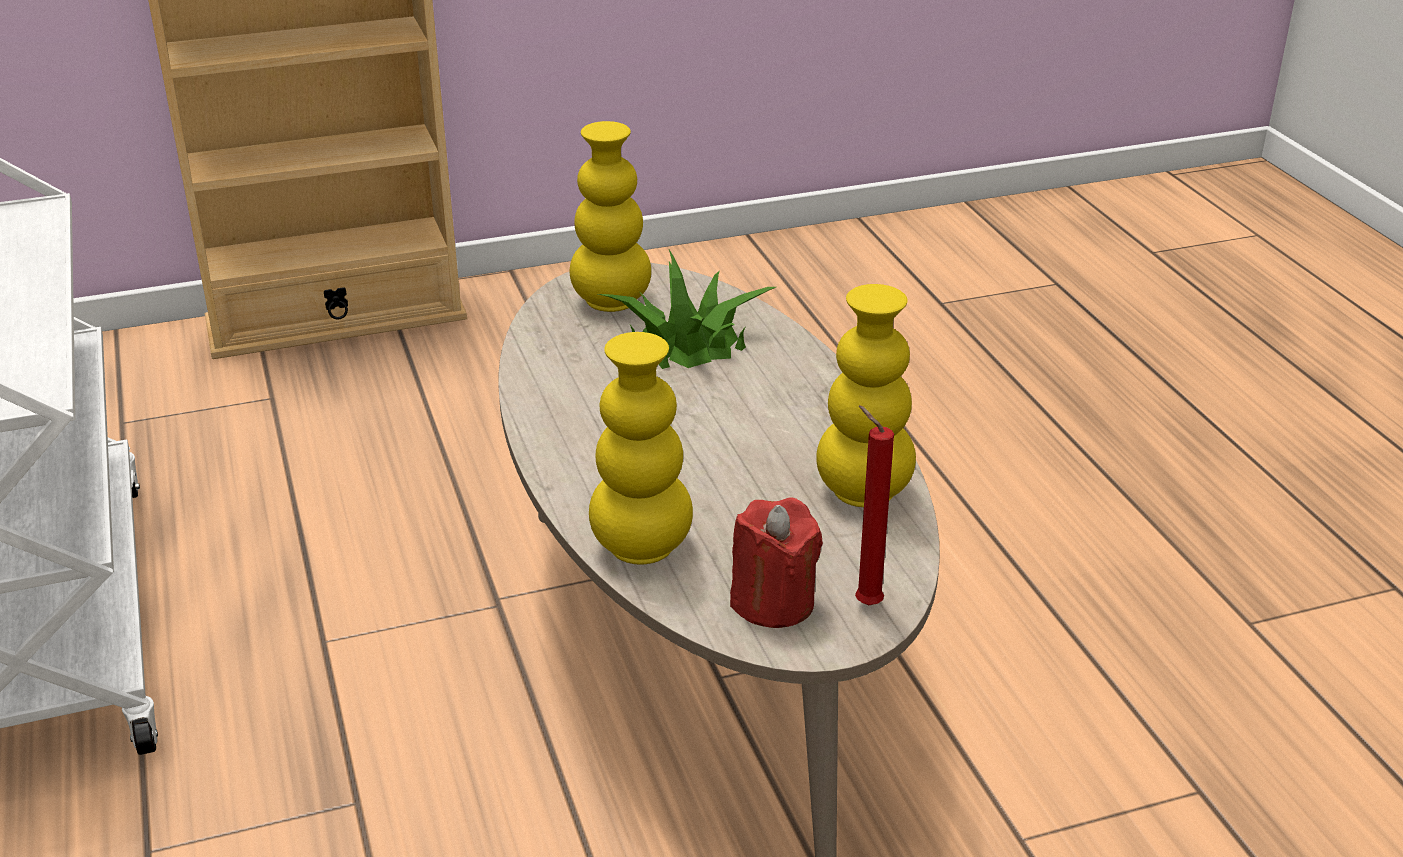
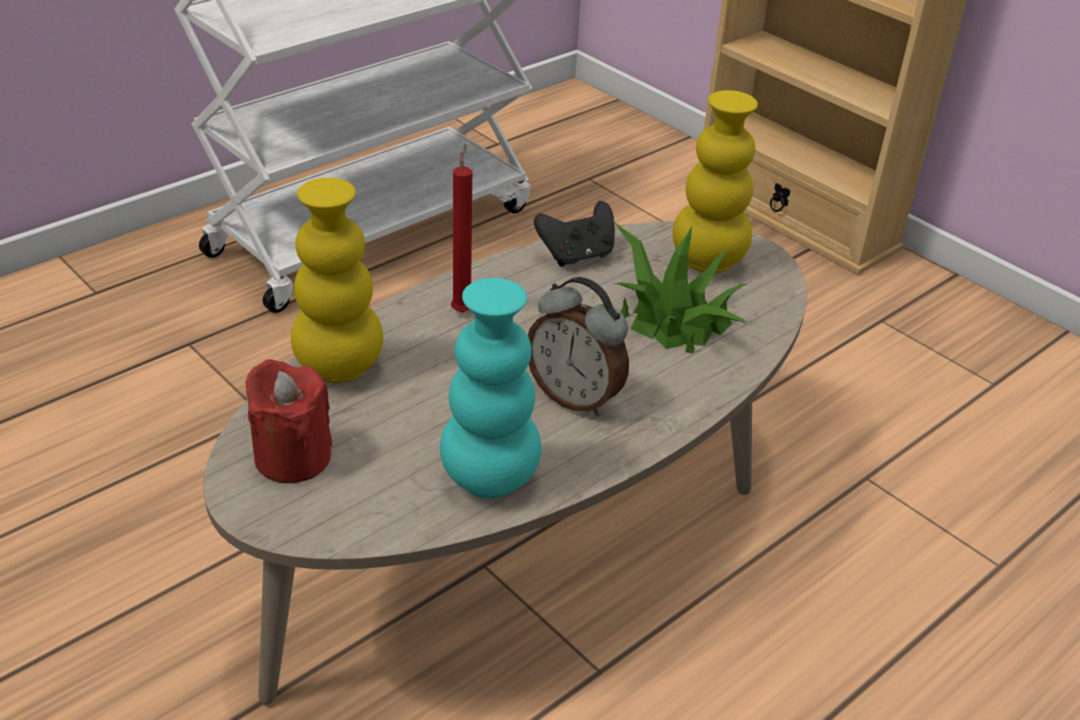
camera: 65 degrees right, 5 degrees up
yellow vase [816,284,916,507] -> turquoise vase [440,278,541,498]
red candle [855,405,894,605] -> red candle moved to [451,144,472,313]
none -> alarm clock [528,277,629,416]
none -> black game controller [534,201,615,267]

